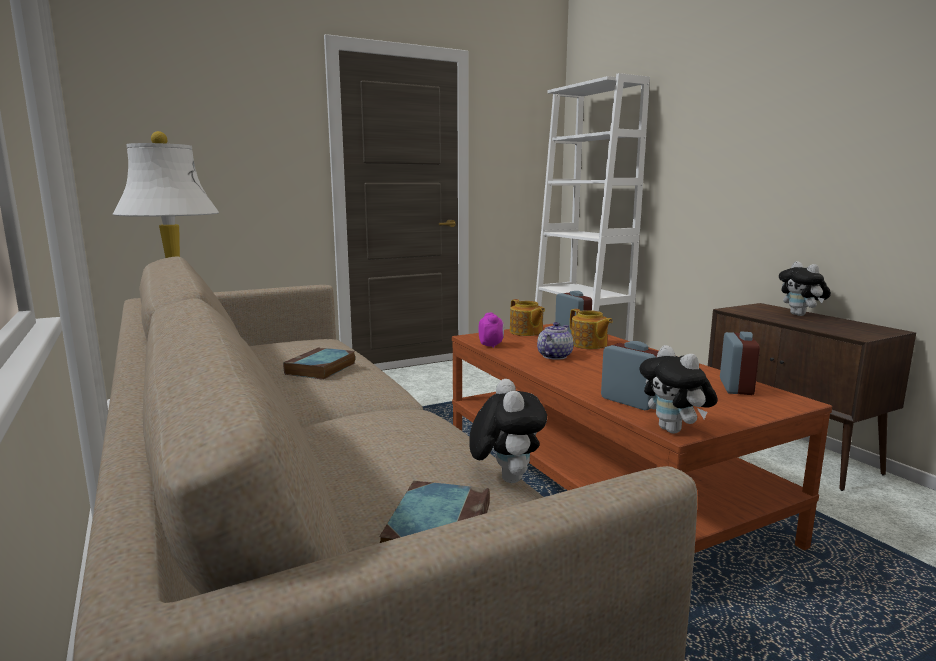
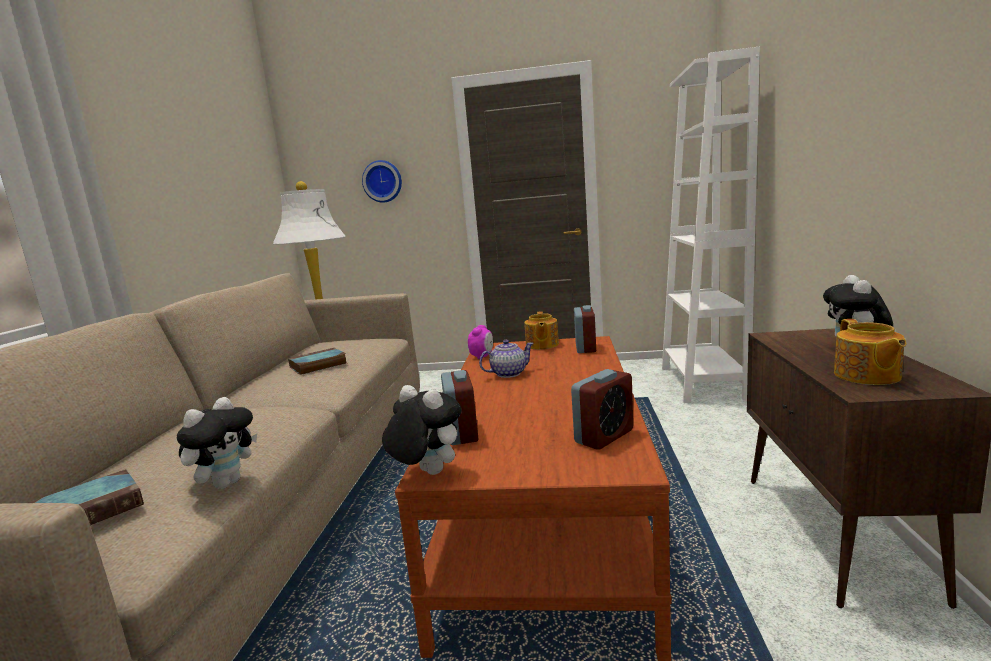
camera: 35 degrees right, 0 degrees up
teapot [570,309,613,349] -> teapot moved to [834,319,906,385]
plush toy [639,345,718,433] -> plush toy turned 120 degrees clockwise [382,385,461,475]
none -> wall clock [362,160,402,203]

